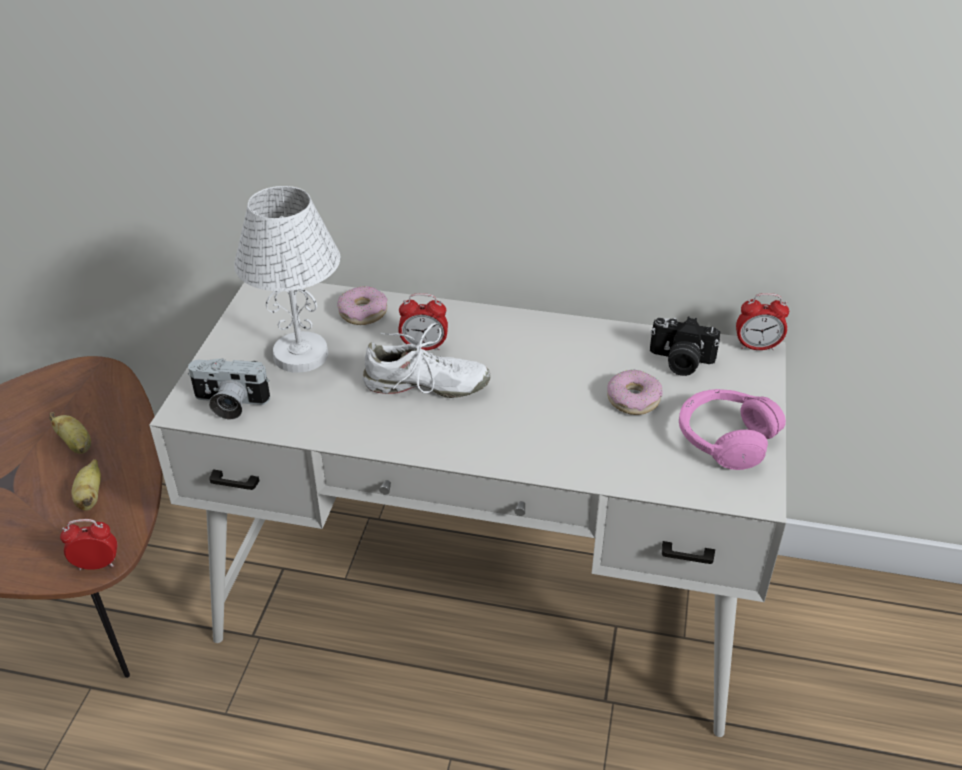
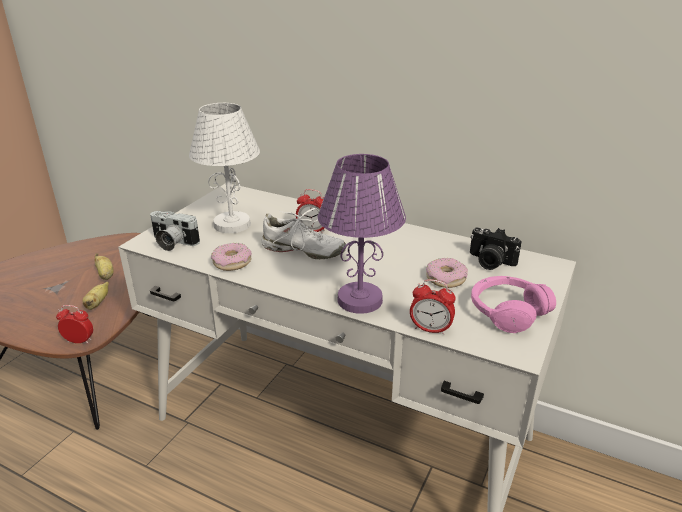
camera: 15 degrees right, 10 degrees down
donut [337,286,387,325] -> donut moved to [211,243,252,271]
alarm clock [736,293,789,351] -> alarm clock moved to [410,279,456,335]
none -> purple table lamp [318,154,406,314]

